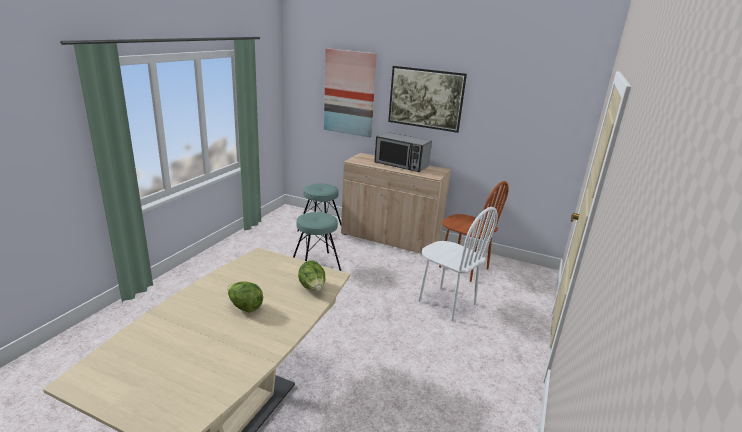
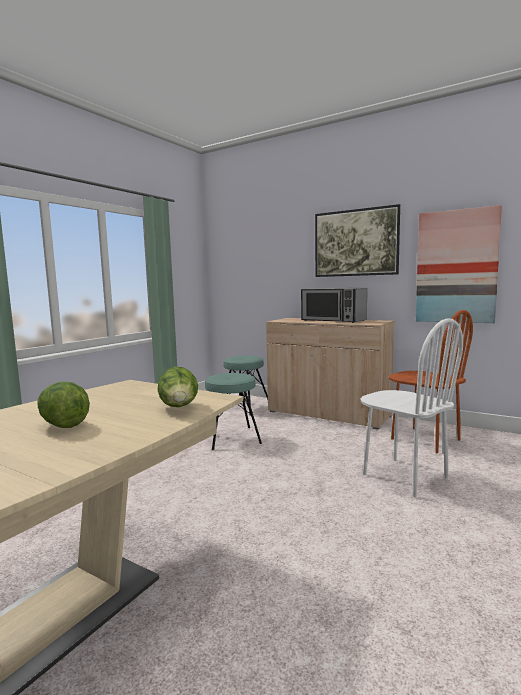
camera: 10 degrees right, 15 degrees down
picture [324,49,377,137] -> picture moved to [416,205,502,323]

